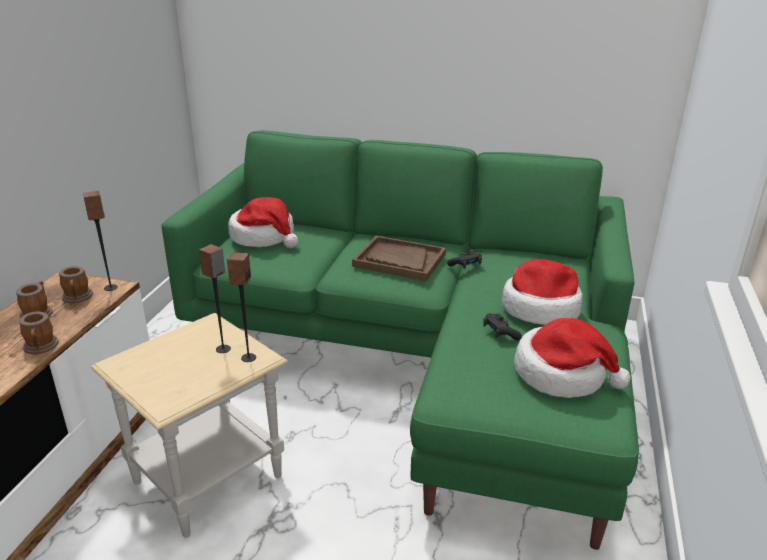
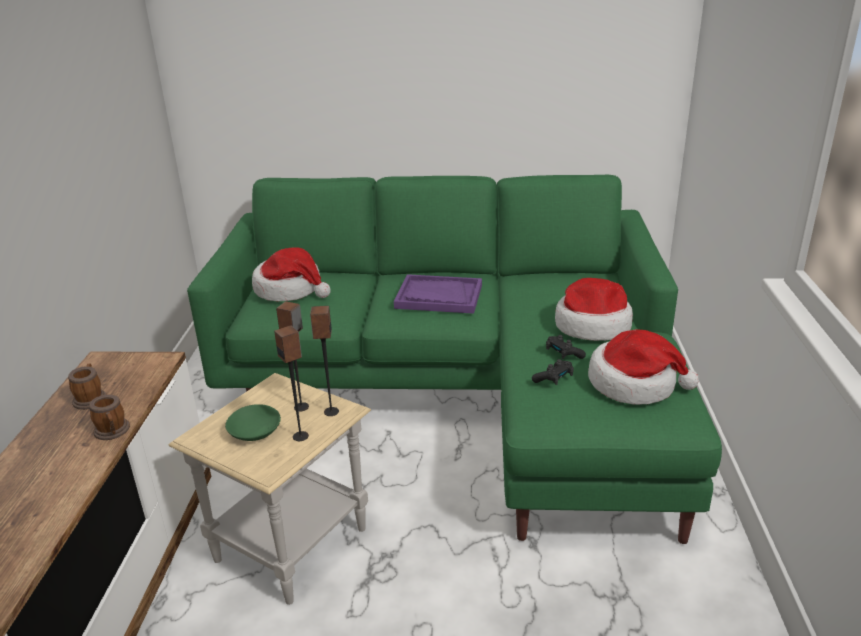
camera: 10 degrees left, 0 degrees up
mug [59,266,93,303] -> none
speaker [83,191,118,291] -> speaker moved to [274,326,309,441]
brown tray [352,236,446,281] -> purple tray [394,274,482,314]
black game controller [447,250,482,269] -> black game controller moved to [532,359,574,385]
none -> green bowl [225,404,281,441]

